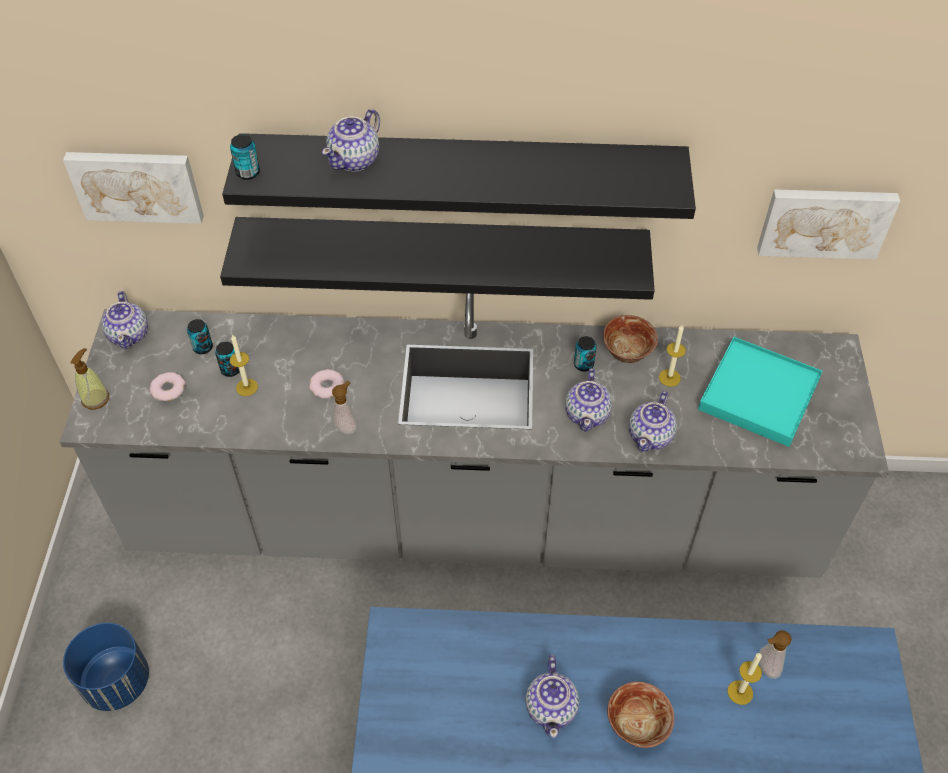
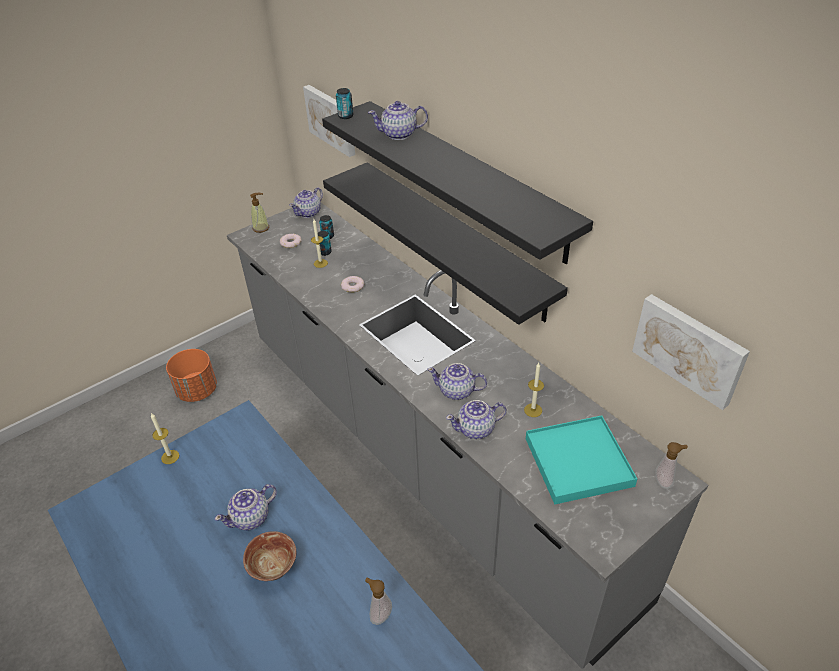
camera: 50 degrees right, 10 degrees down
blue planter [63,623,149,711] -> orange planter [166,349,217,402]
soap dispenser [332,381,357,434] -> soap dispenser moved to [655,442,688,489]
teapot [565,368,612,432] -> teapot turned 45 degrees clockwise [427,363,487,400]
can [574,336,597,372] -> none
bowl [603,315,658,363] -> none
candle [727,653,762,705] -> candle moved to [151,413,179,464]

